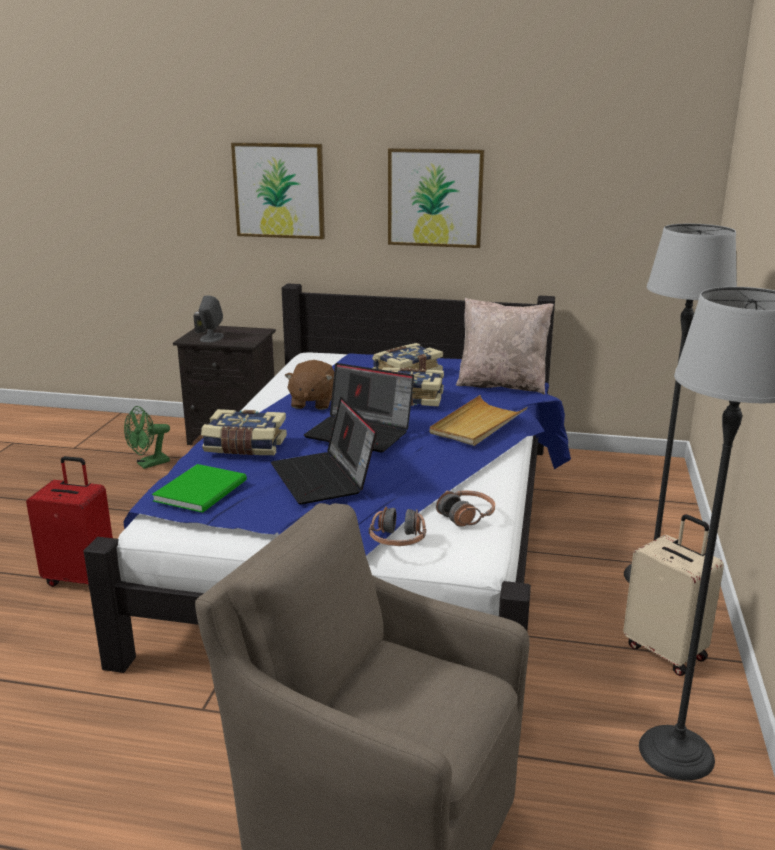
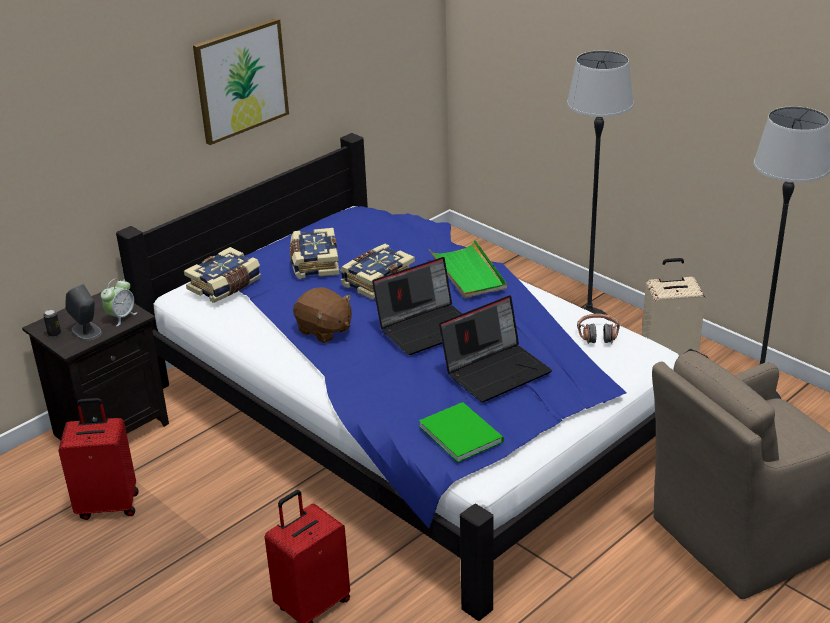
camera: 55 degrees left, 10 degrees up
green fan [124,406,170,469] -> red suitcase [58,398,139,520]
book [201,409,287,455] -> book moved to [184,247,261,303]
picture [231,142,325,239] -> none
laptop [271,397,377,504] -> laptop turned 45 degrees counterclockwise [439,295,552,402]
headphones [369,507,426,546] -> none
beige tray [430,395,528,446] -> green tray [429,240,507,298]
beige pillow [456,298,554,395] -> none
none -> alarm clock [101,279,137,326]

